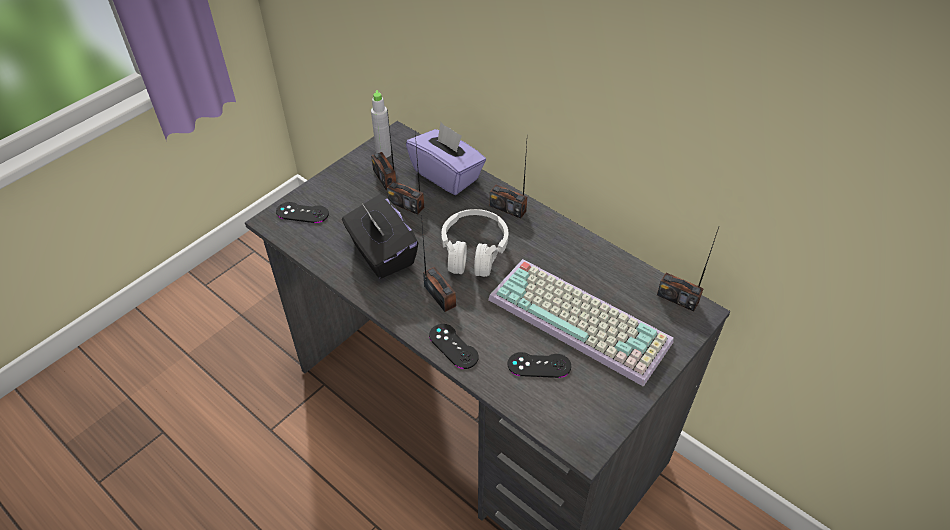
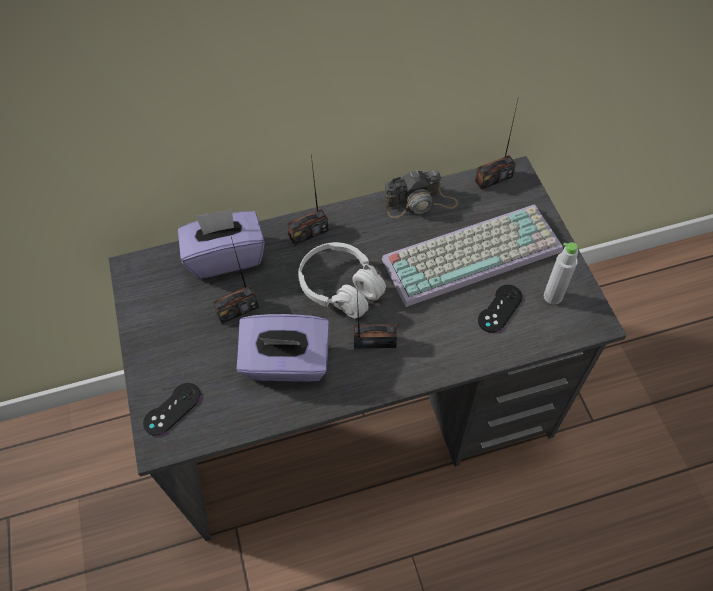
camera: 55 degrees left, 10 degrees up
black tissue box [342,194,418,279] -> purple tissue box [237,314,330,382]
grey bottle [371,90,391,158] -> grey bottle moved to [544,242,578,305]
radio [371,109,396,190] -> none
black game controller [429,324,479,369] -> none
none -> camera [384,170,458,218]

